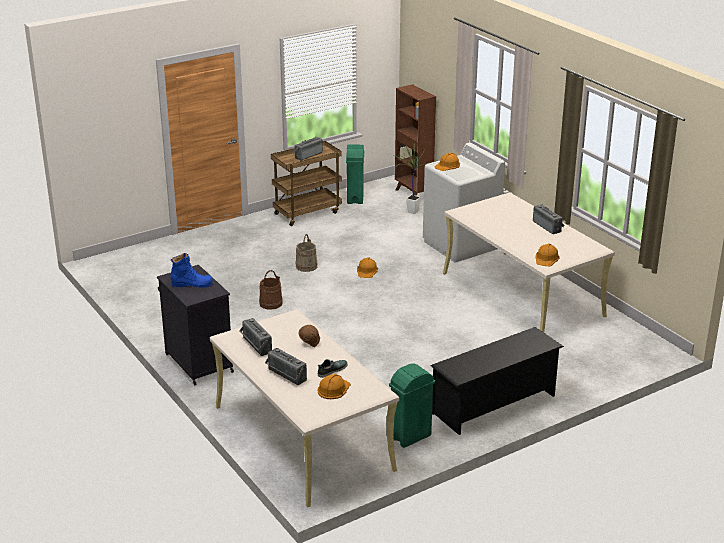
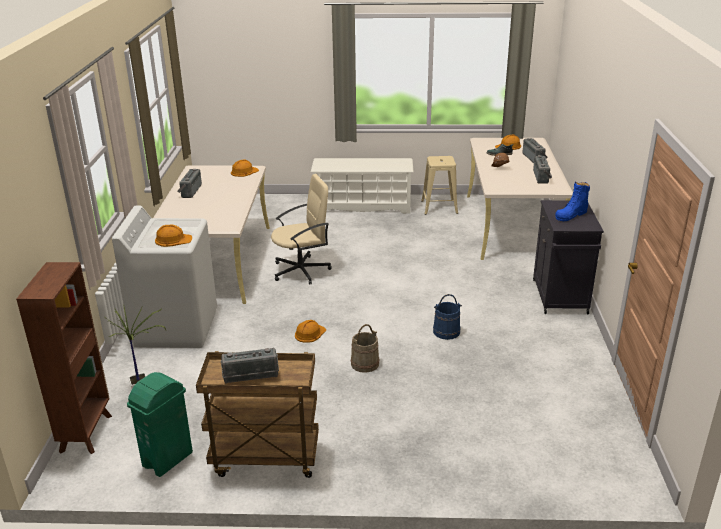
camera: 145 degrees left, 0 degrees up
blue boot [170,253,213,288] -> blue boot turned 75 degrees counterclockwise [555,182,590,221]
brown bucket [259,270,283,310] -> blue bucket [433,294,462,340]
green trash can [389,363,435,448] -> beige stool [421,156,458,215]
black shoe rack [431,327,564,435] -> white shoe rack [311,158,413,214]
none -> beige office chair [271,174,332,285]

